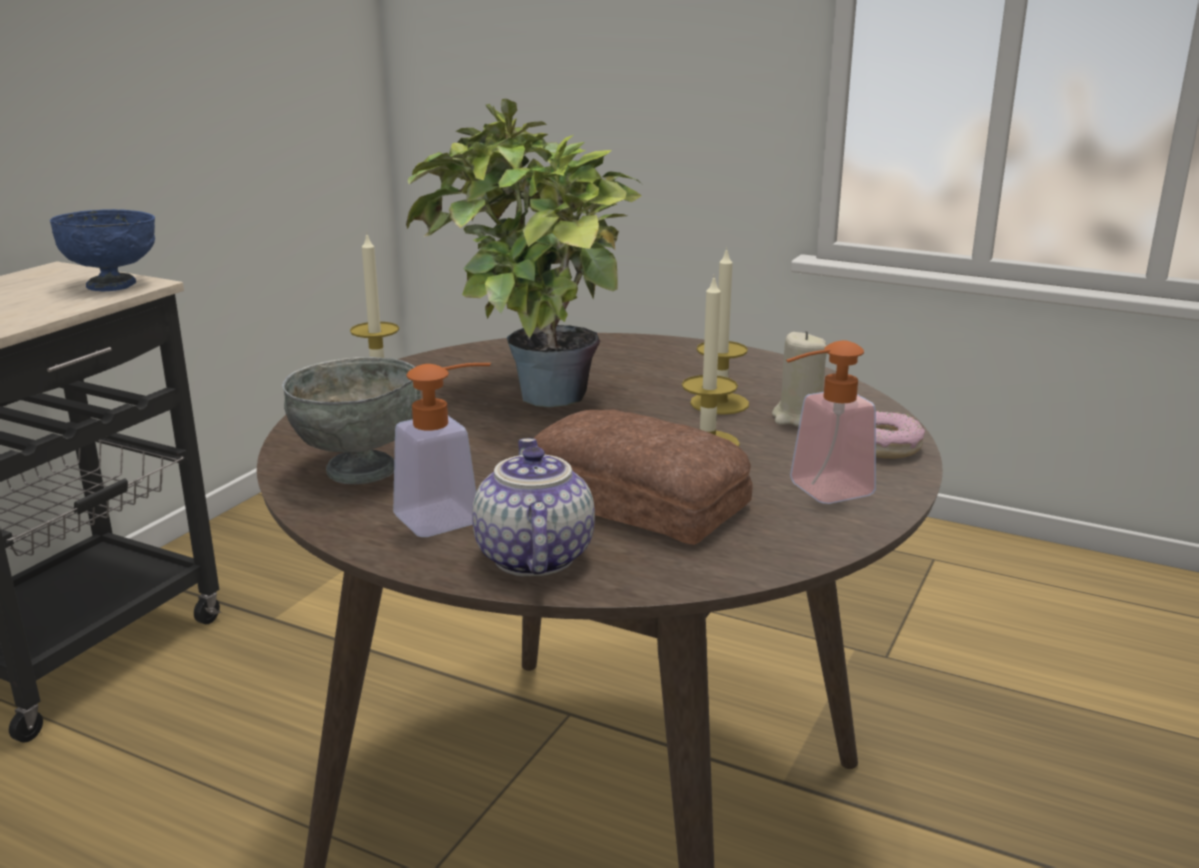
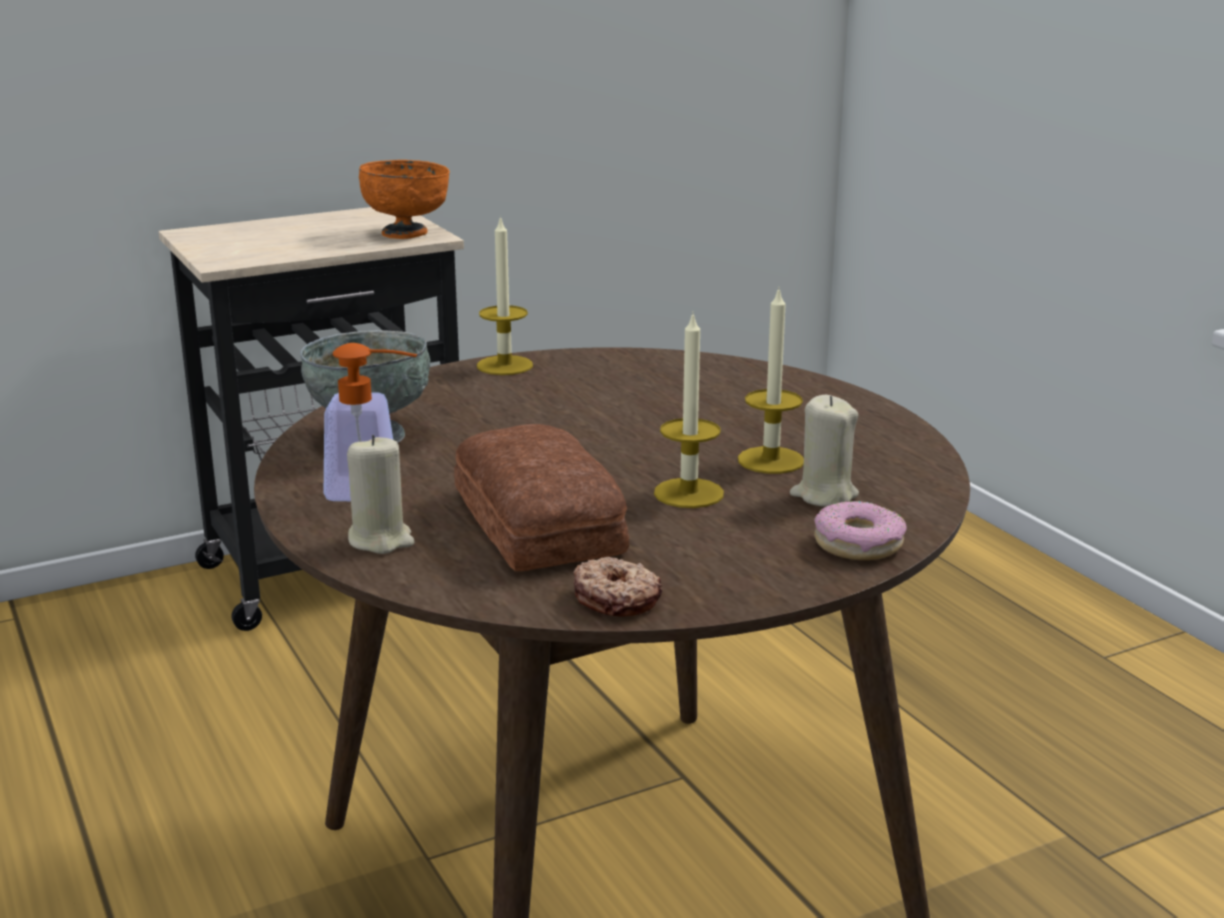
camera: 35 degrees right, 0 degrees up
blue bowl [50,209,155,292] -> orange bowl [359,160,450,239]
potted plant [406,99,642,407] -> none
teapot [472,438,595,577] -> beige candle [347,435,415,554]
soap dispenser [786,340,876,504] -> none
none -> donut [574,557,662,616]

